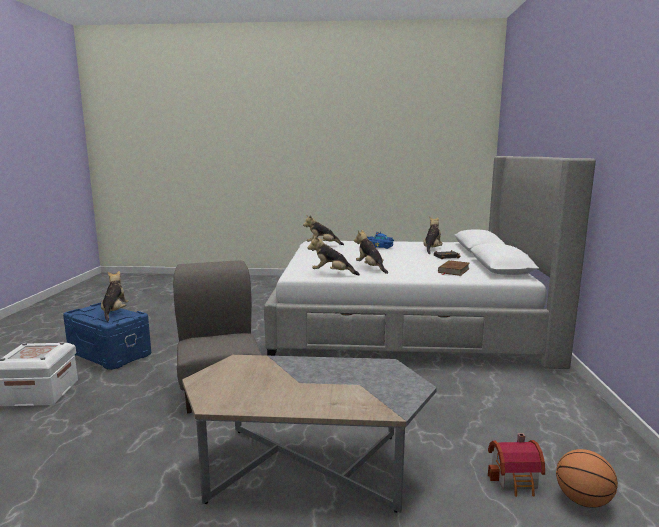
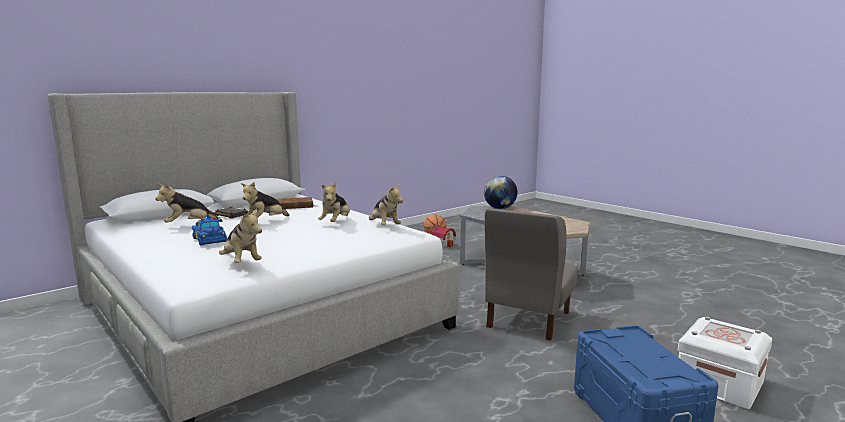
camera: 135 degrees left, 0 degrees up
plush toy [101,271,129,321] -> plush toy moved to [241,182,290,218]
none -> globe [484,176,518,209]

